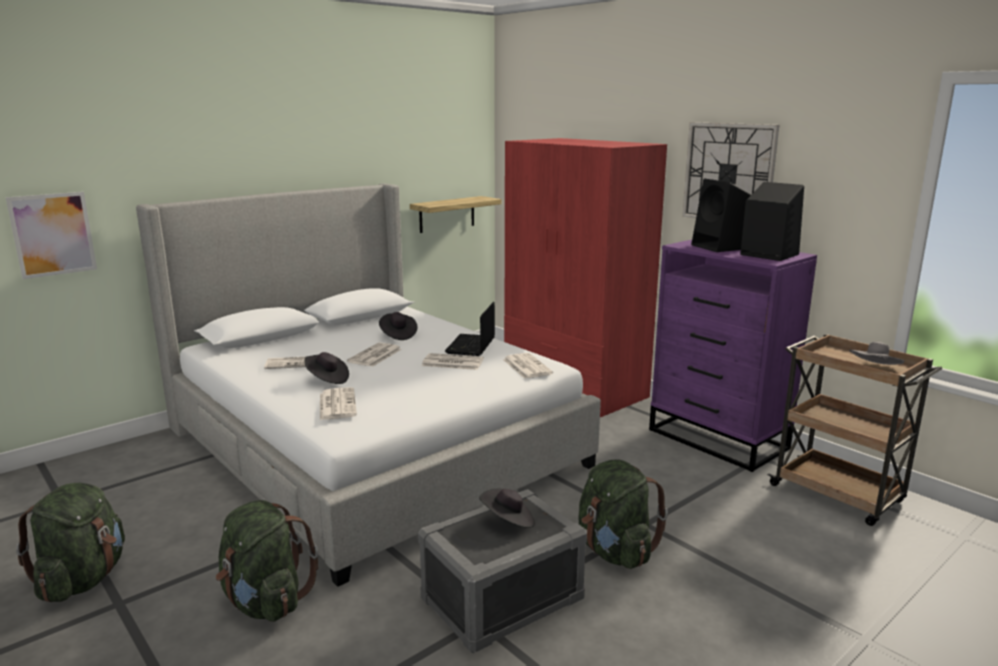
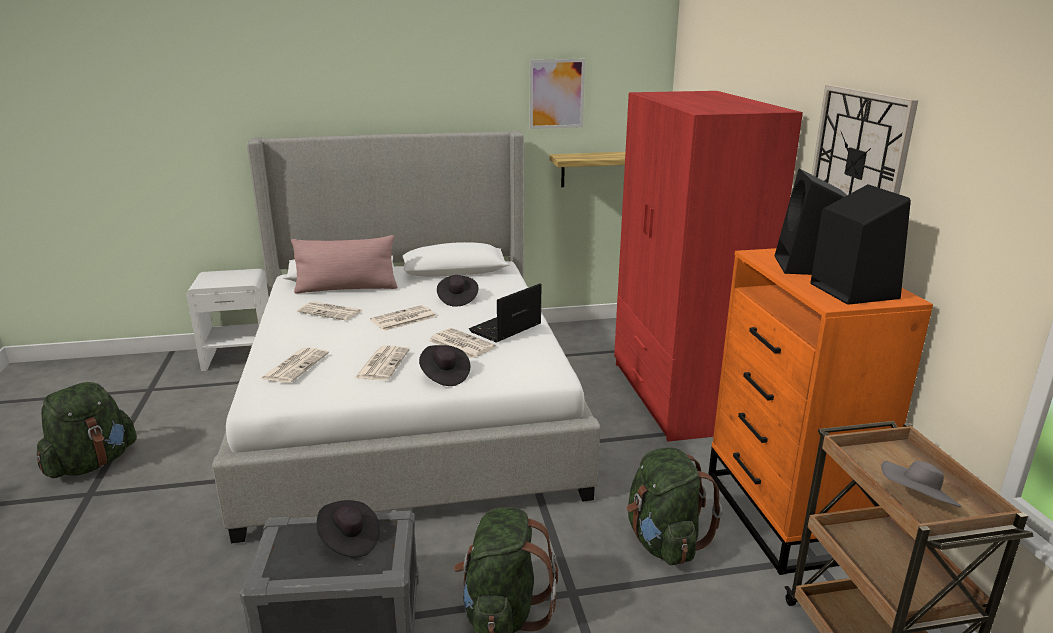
camera: 30 degrees right, 5 degrees up
picture [6,192,97,279] -> picture moved to [530,59,585,129]
green backpack [216,500,318,622] -> green backpack moved to [627,447,722,565]
black hat [304,352,349,384] -> black hat moved to [419,345,470,386]
newspaper [503,353,553,379] -> newspaper moved to [355,346,410,380]
purple dresser [649,240,817,472] -> orange dresser [708,248,933,575]
none -> white nightstand [187,269,269,371]
none -> pink pillow [291,235,397,293]

